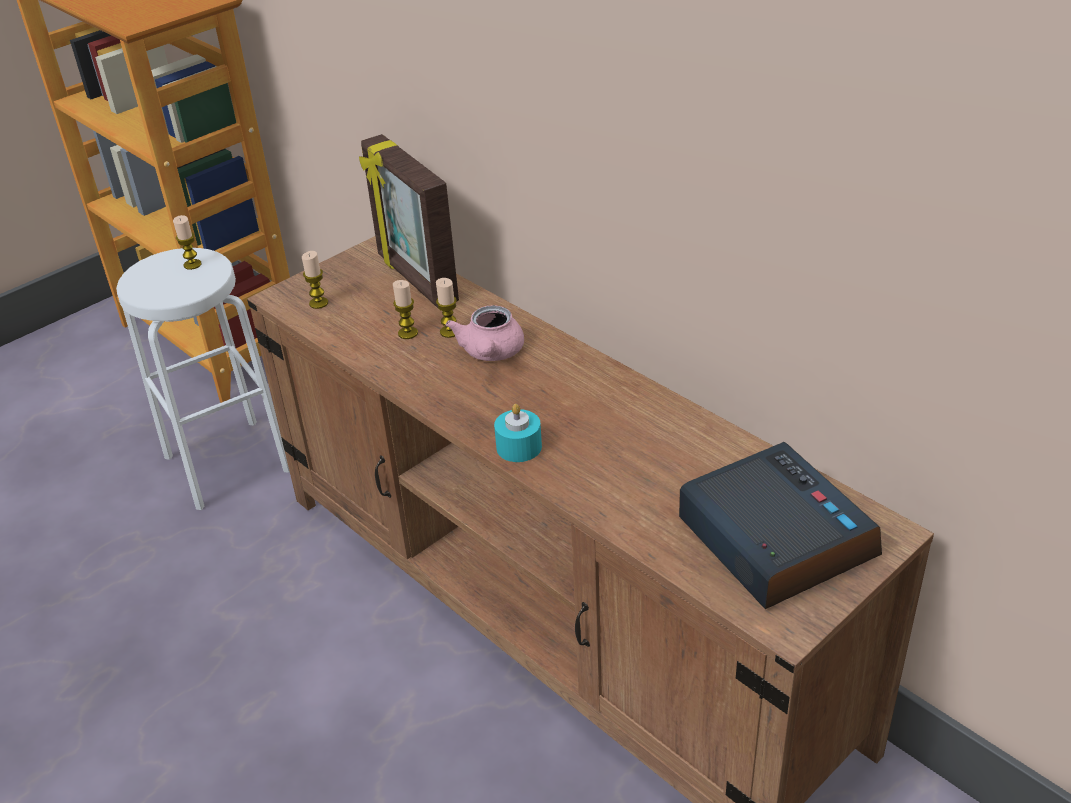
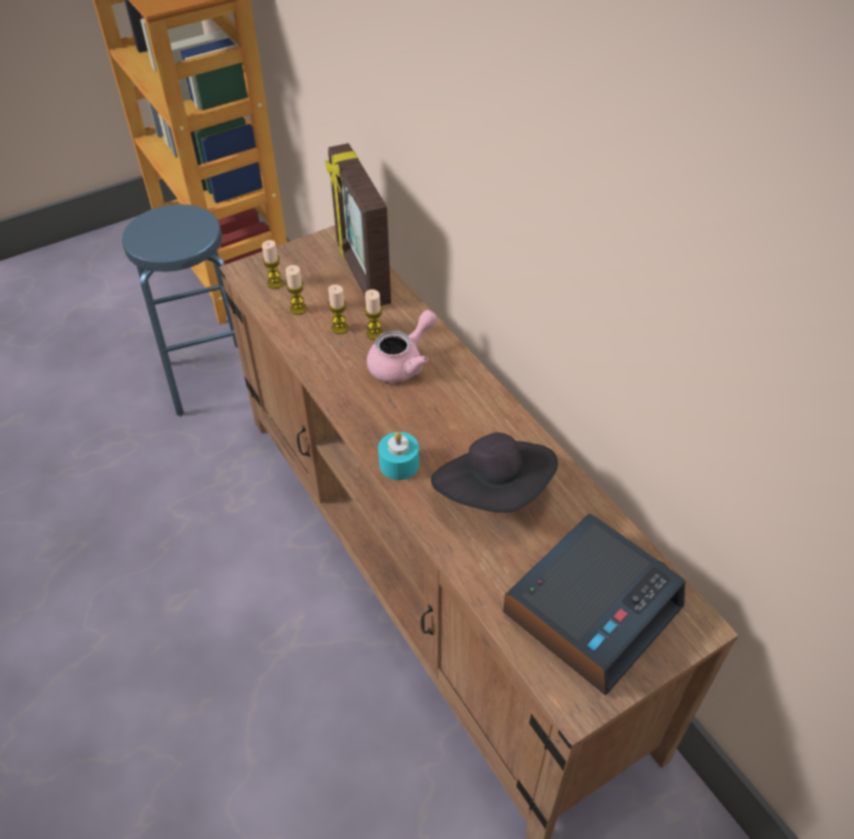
camera: 10 degrees right, 10 degrees up
white stool [116,248,290,510] -> blue stool [122,204,238,416]
candle [173,215,201,270] -> candle moved to [286,265,307,315]
pink teapot [445,305,524,361] -> pink teapot turned 150 degrees counterclockwise [367,310,437,383]
alarm clock [679,442,882,609] -> alarm clock turned 60 degrees clockwise [503,514,685,696]
none -> black hat [431,432,558,513]

